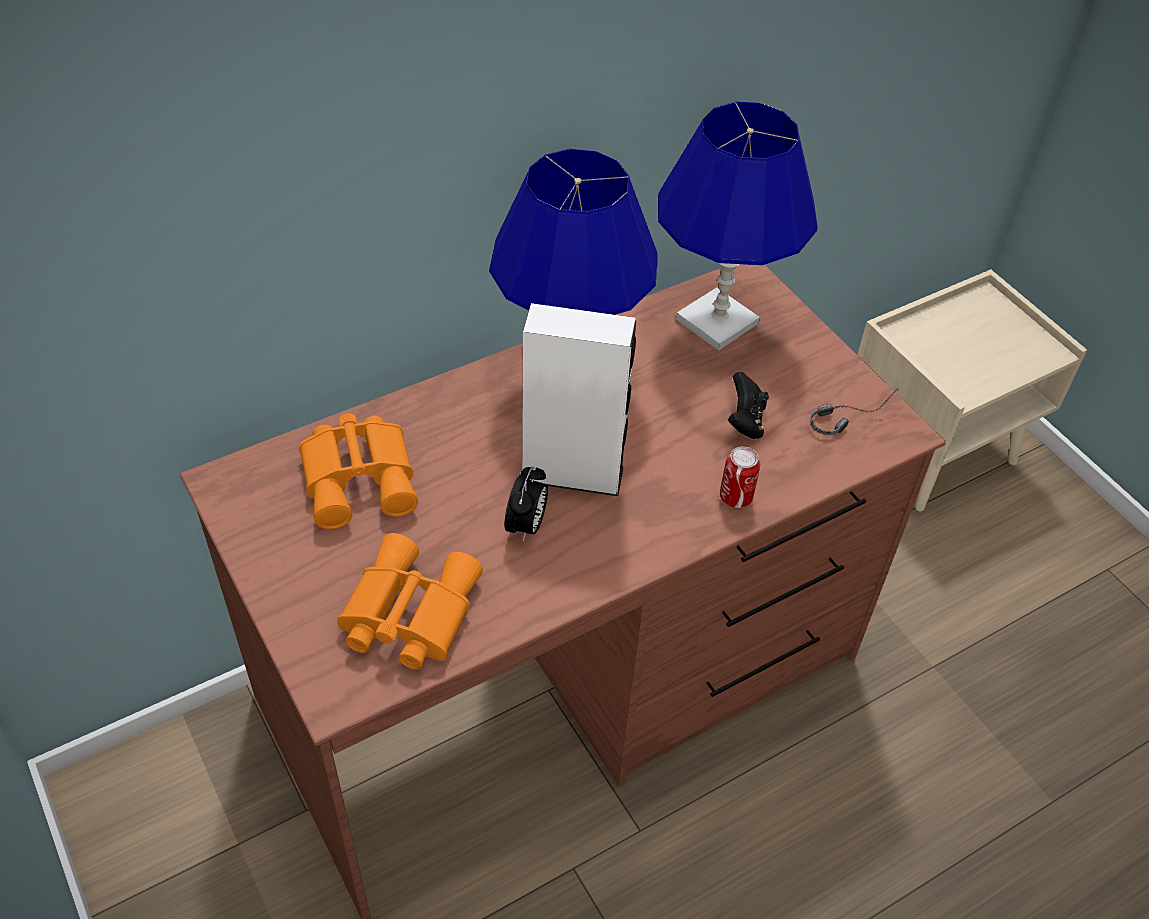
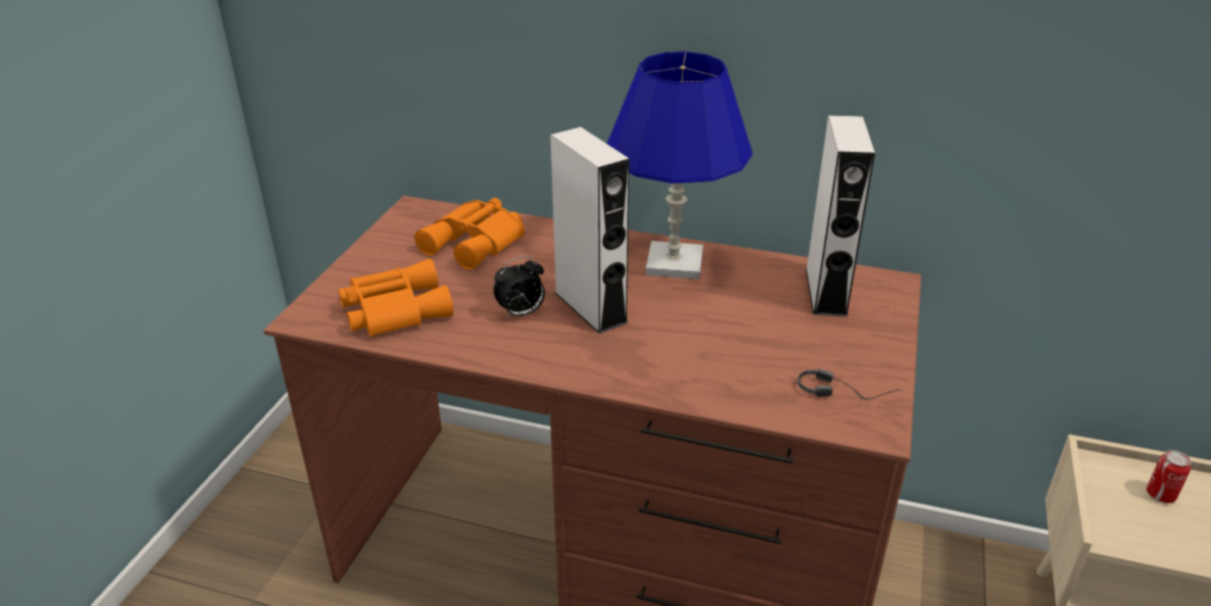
camera: 50 degrees right, 15 degrees down
blue table lamp [658,101,817,351] -> white speaker [806,115,875,317]
can [720,446,760,508] -> can moved to [1146,450,1191,503]
black game controller [728,372,769,439] -> none

